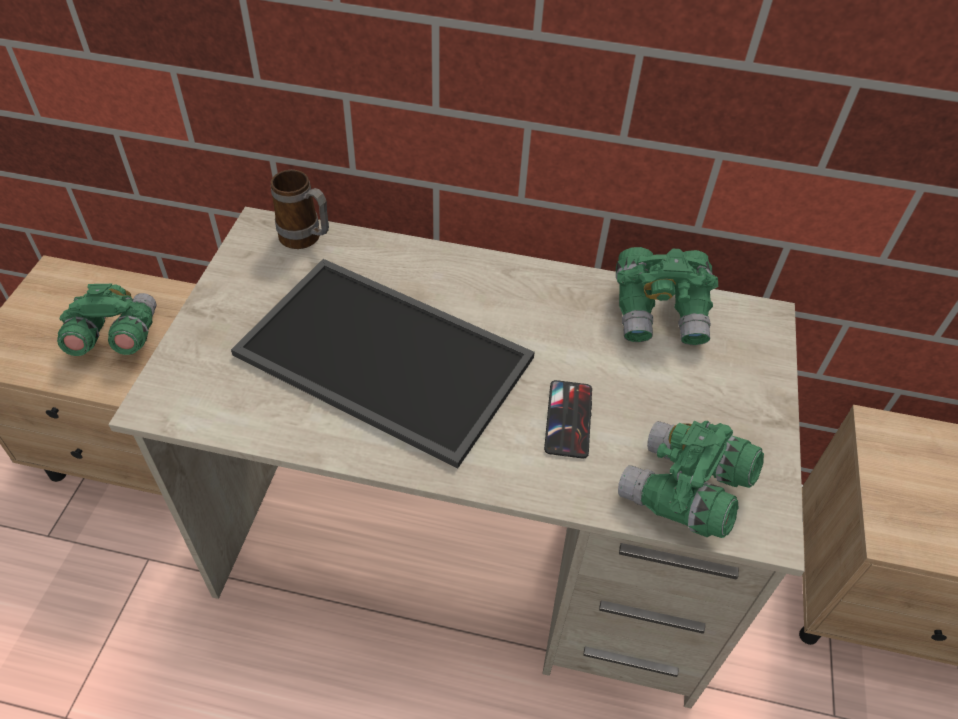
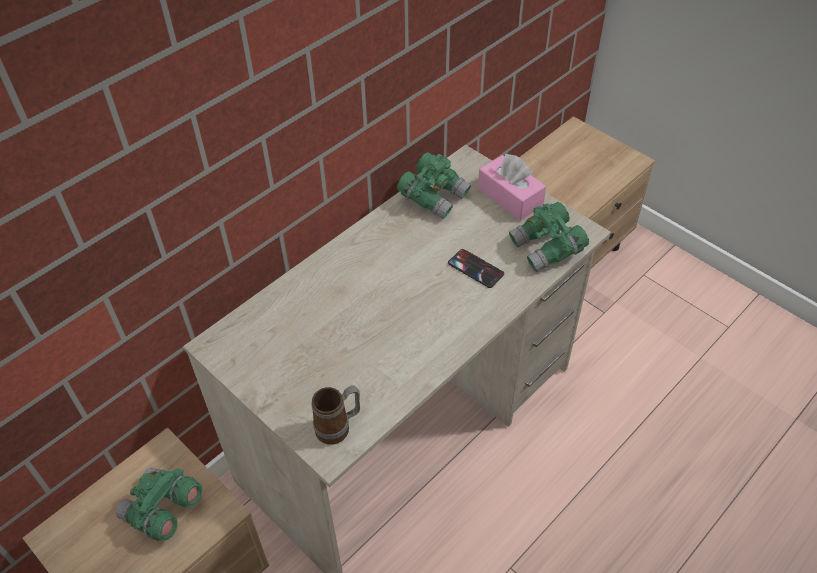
camera: 55 degrees left, 0 degrees up
tray [231,259,535,469] -> none
mug [271,170,329,249] -> mug moved to [312,386,360,444]
none -> pink tissue box [478,154,546,221]

